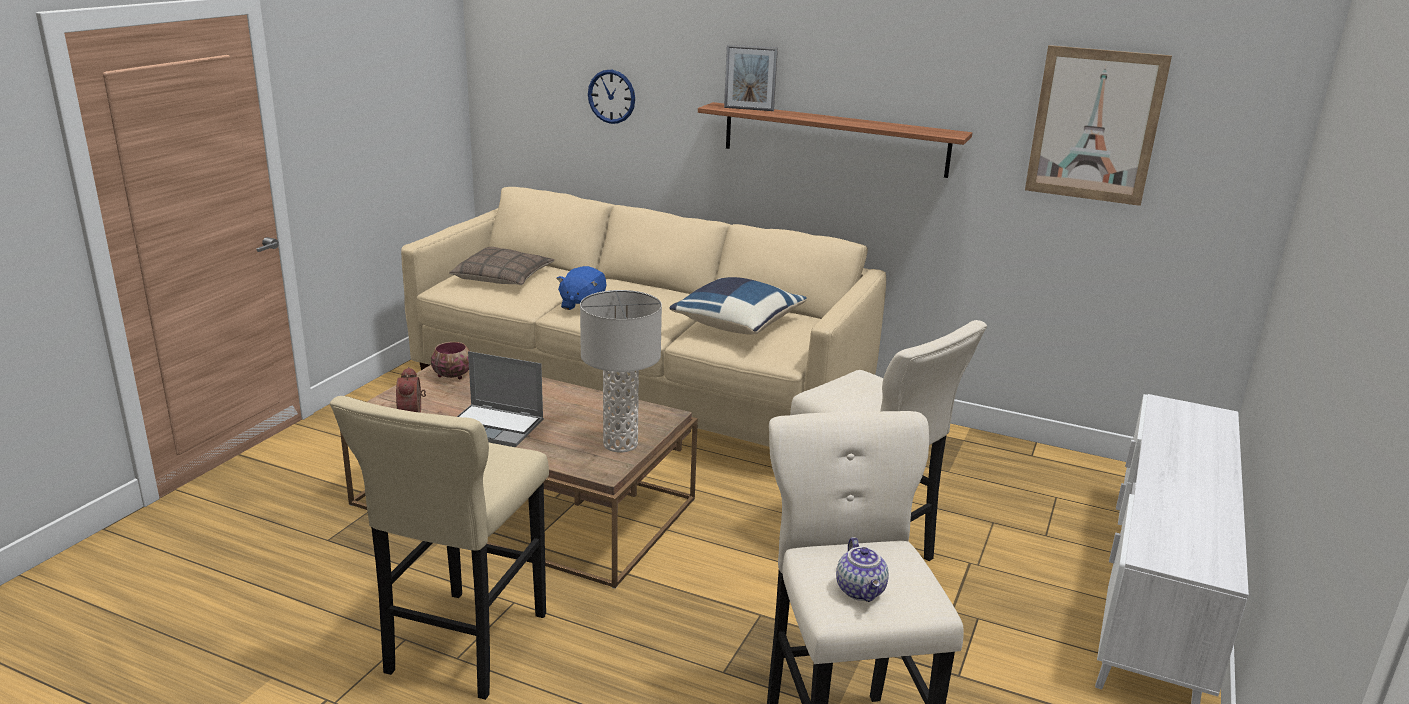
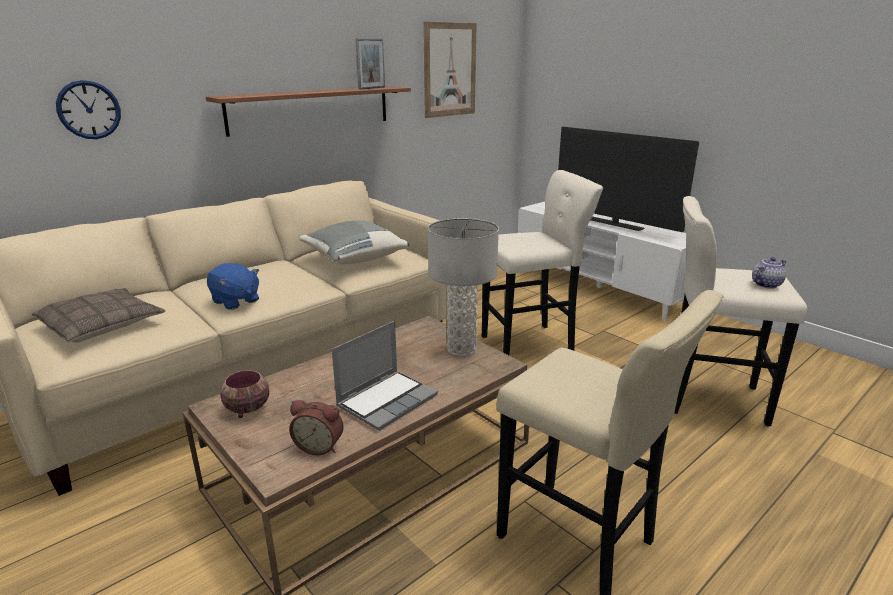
camera: 65 degrees left, 0 degrees up
blue pillow [670,277,807,334] -> grey pillow [299,220,410,265]
picture frame [724,45,778,111] -> picture frame moved to [355,38,385,90]
teapot [836,537,889,602] -> teapot turned 45 degrees counterclockwise [752,257,787,289]
none -> television [558,127,699,232]

